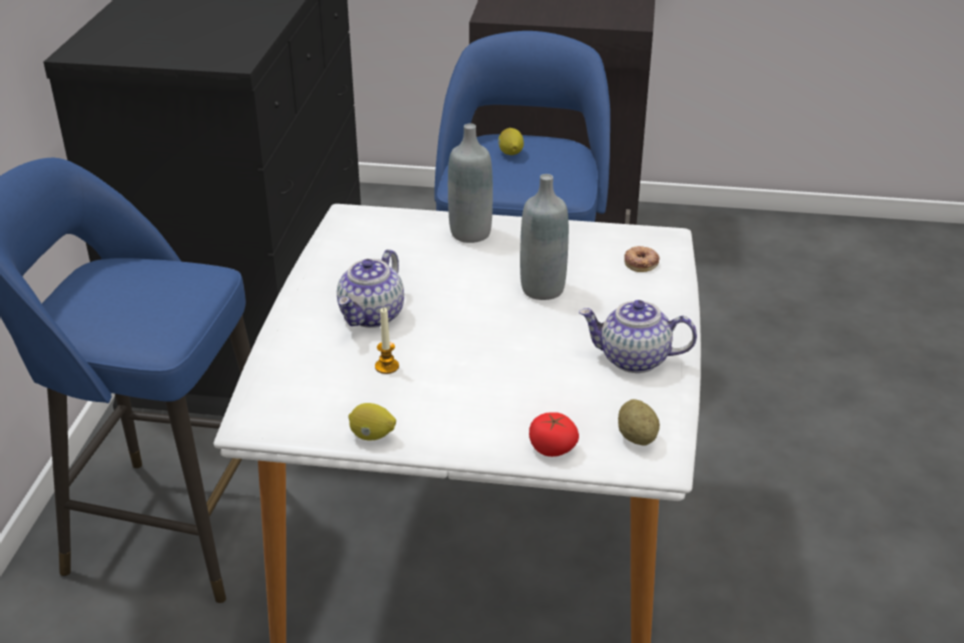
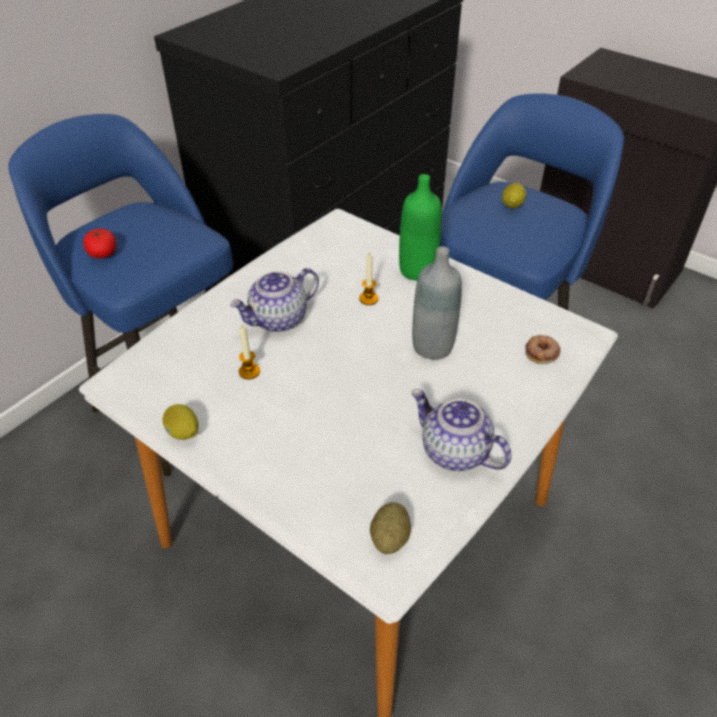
camera: 30 degrees right, 10 degrees up
grey bottle [448,123,493,243] -> green bottle [399,174,442,281]
tomato [529,412,579,457] -> tomato moved to [83,229,116,258]
none -> candle [359,253,378,305]

